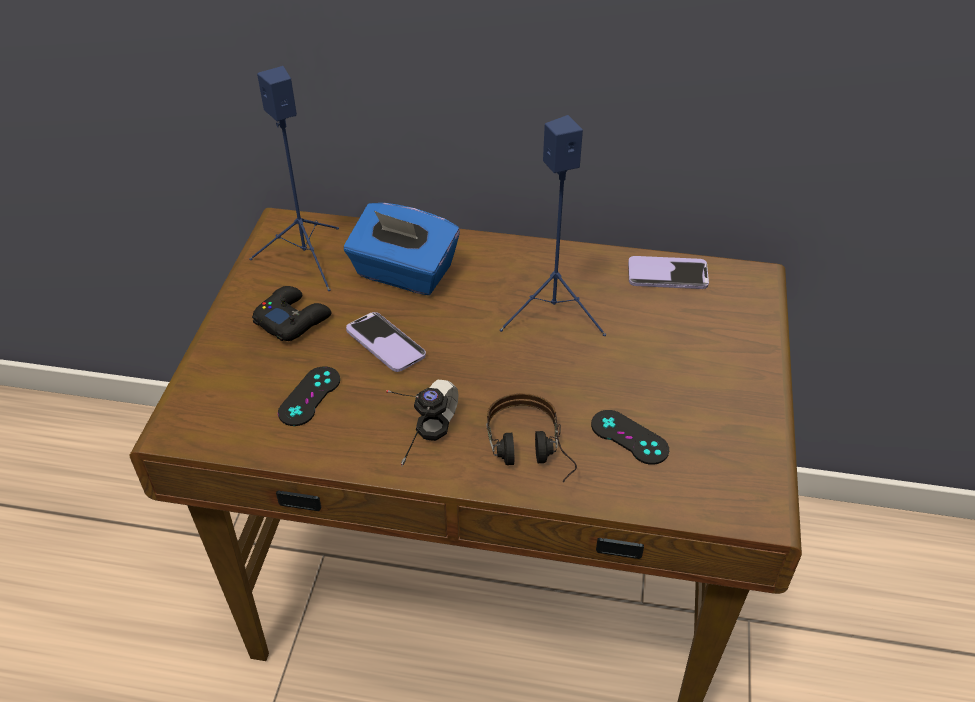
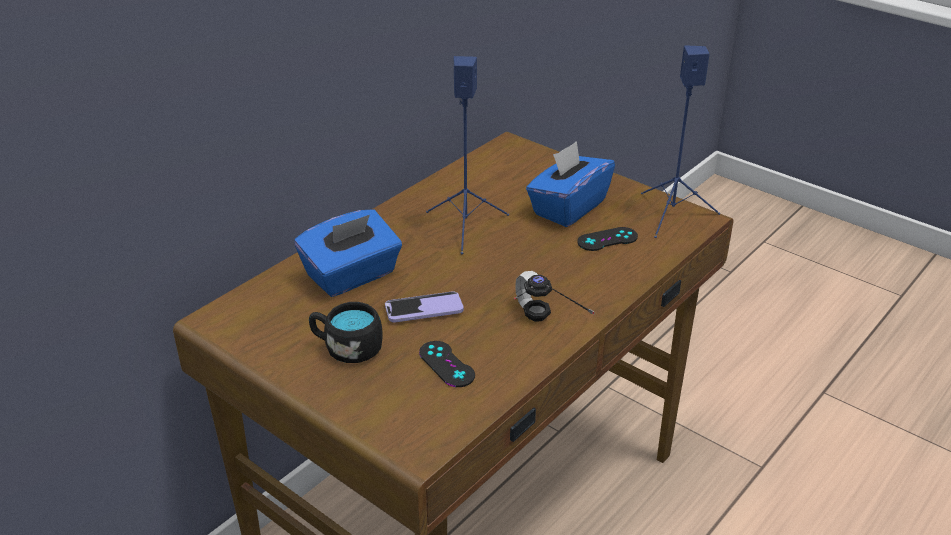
camera: 60 degrees left, 10 degrees down
blue speaker [249,66,339,291] -> blue speaker moved to [641,45,720,238]
black game controller [252,286,331,341] -> black mug [309,302,383,363]
headphones [486,393,577,483] -> none
phone [628,256,709,289] -> none
none -> blue tissue box [526,141,615,227]

